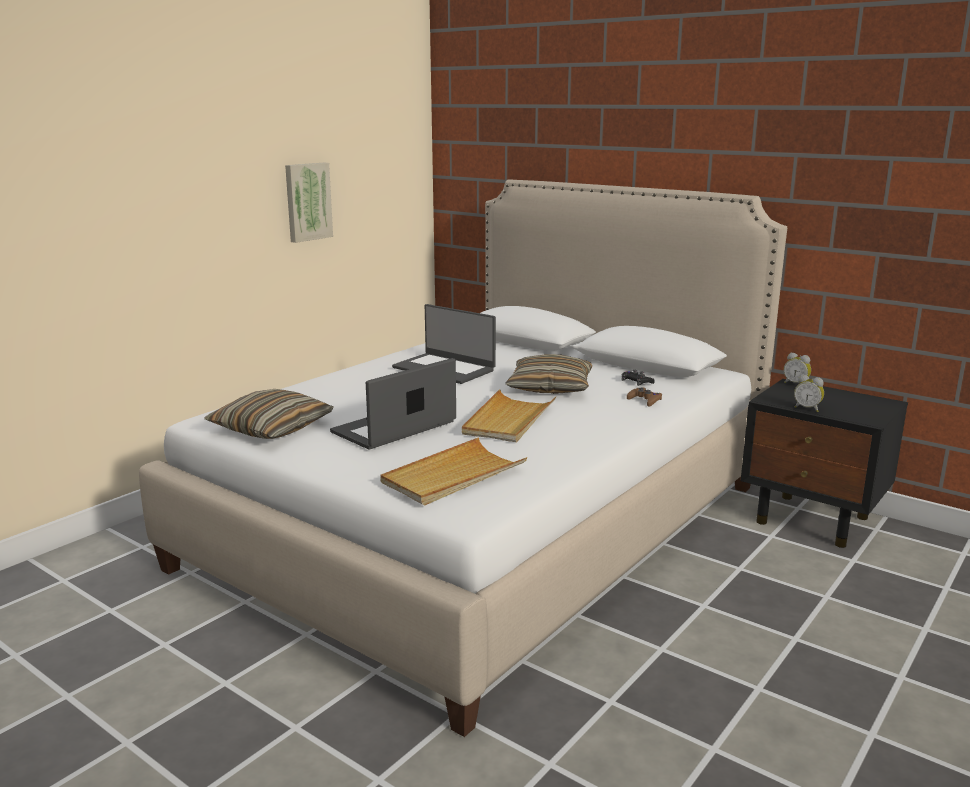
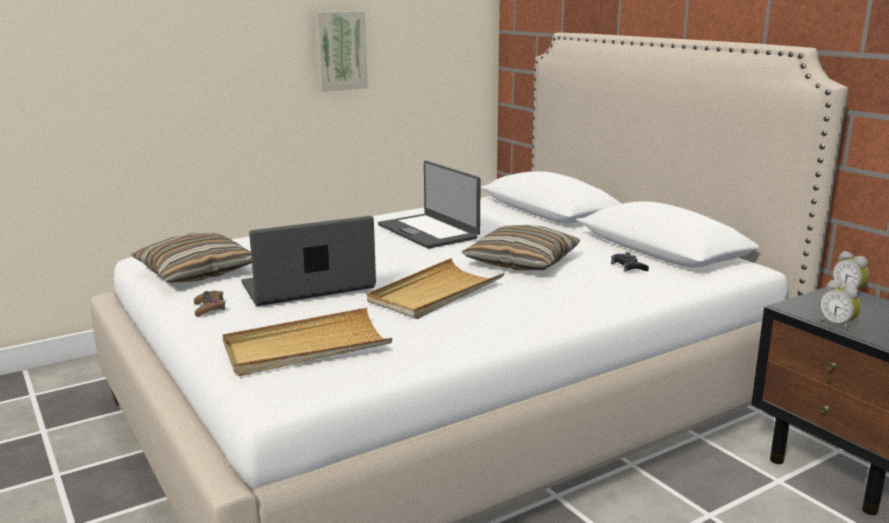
camera: 20 degrees right, 0 degrees up
brown game controller [627,388,662,406] -> brown game controller moved to [194,291,226,317]

